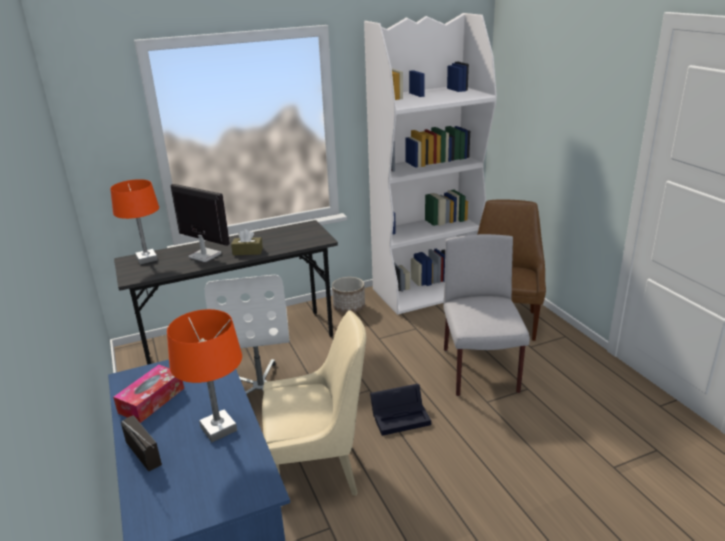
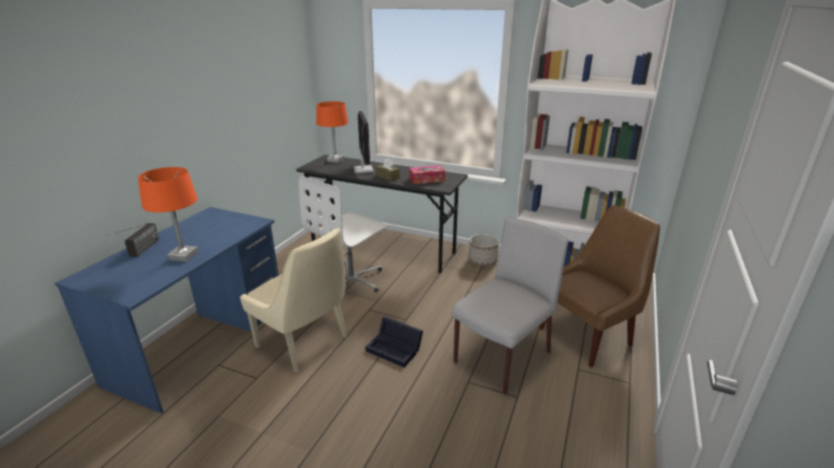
camera: 45 degrees right, 0 degrees up
tissue box [113,365,184,423] -> tissue box moved to [409,165,445,184]

